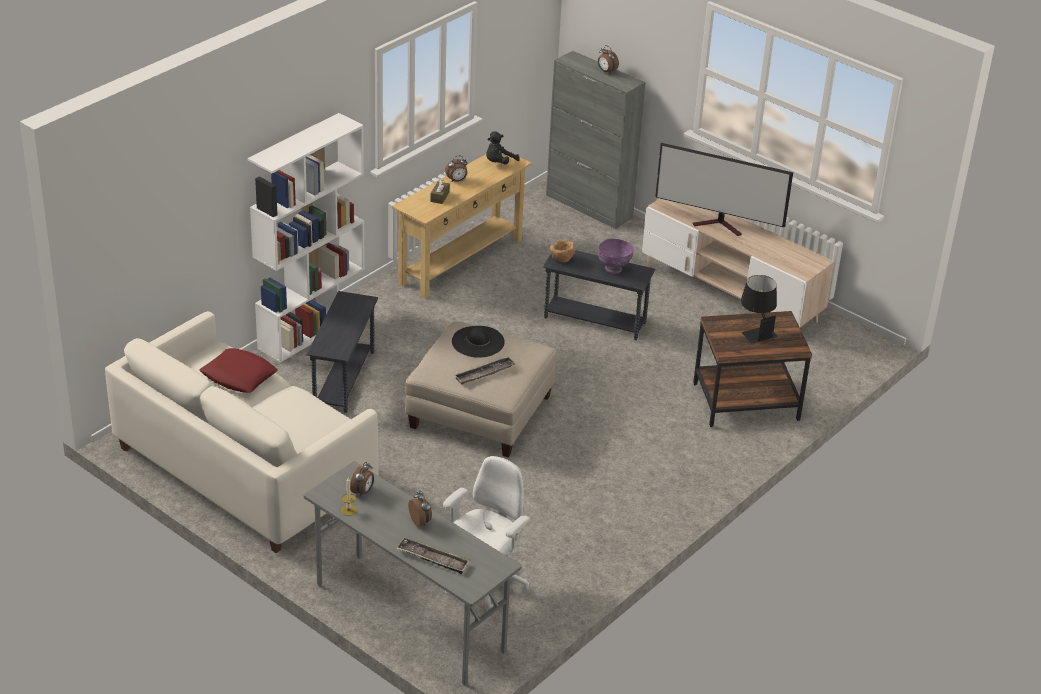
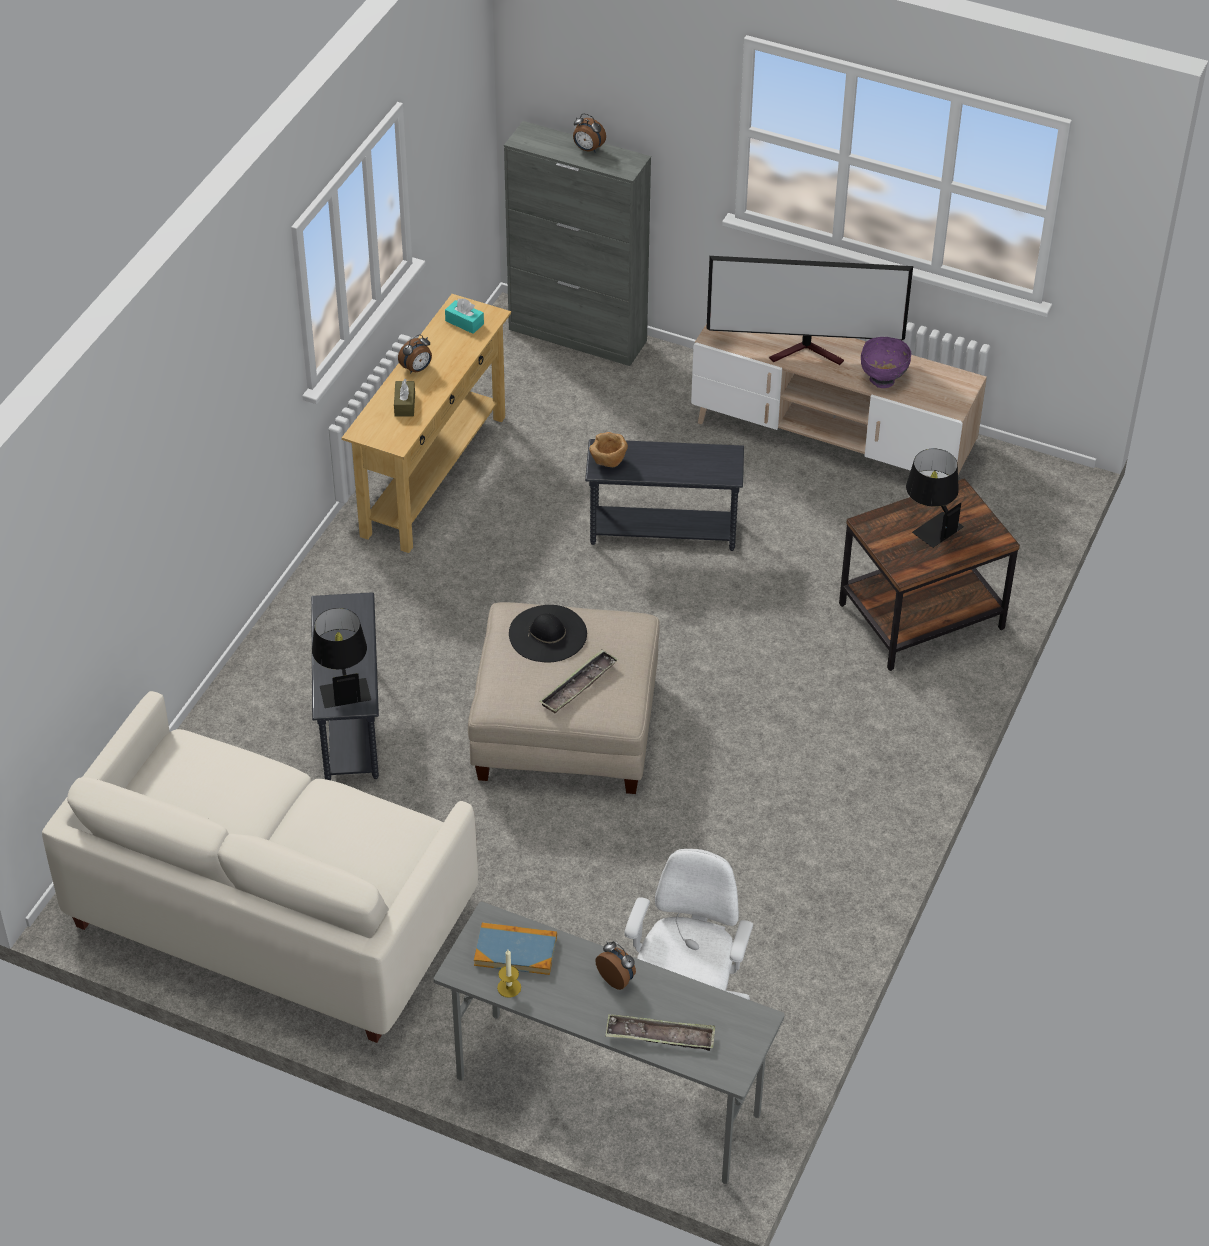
camera: 15 degrees left, 10 degrees up
red pillow [199,348,278,393] -> none
white bookcase [247,113,365,363] -> none
alarm clock [350,462,374,497] -> book [474,923,557,975]
black plush toy [486,131,520,164] -> turquoise tissue box [445,299,484,334]
purple bowl [598,239,633,274] -> purple bowl moved to [861,337,911,388]
none -> black table lamp [312,608,371,708]

